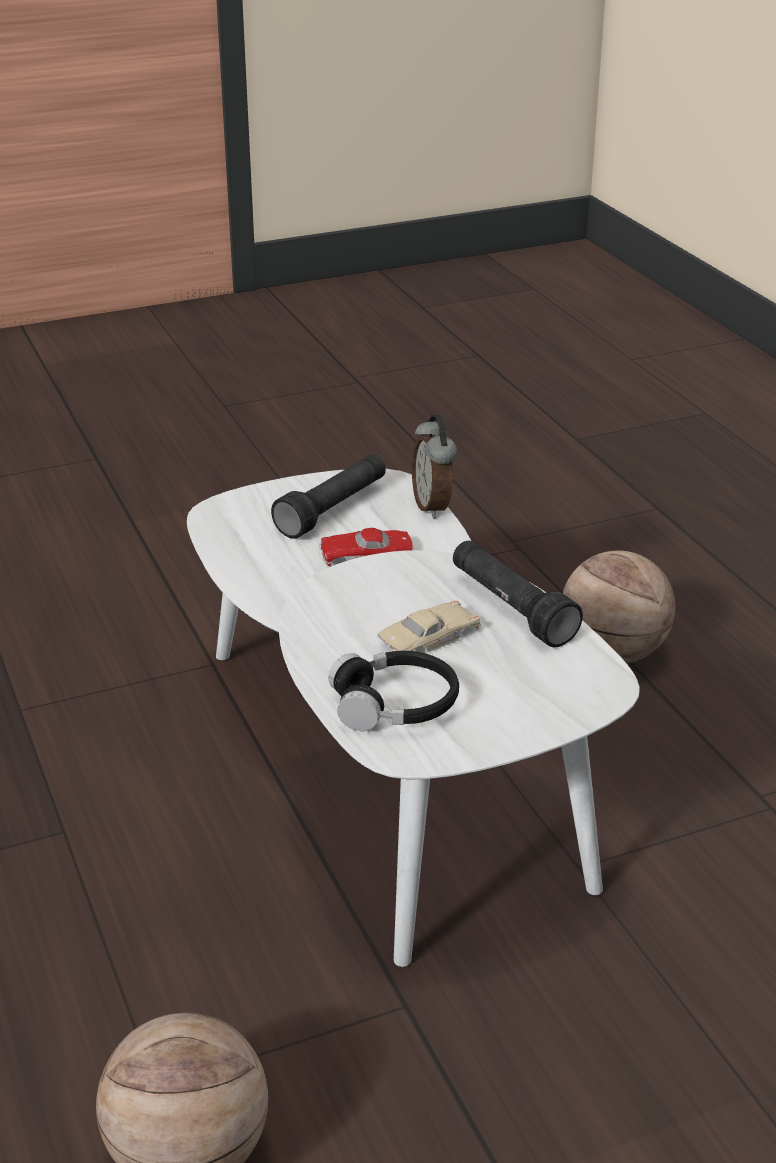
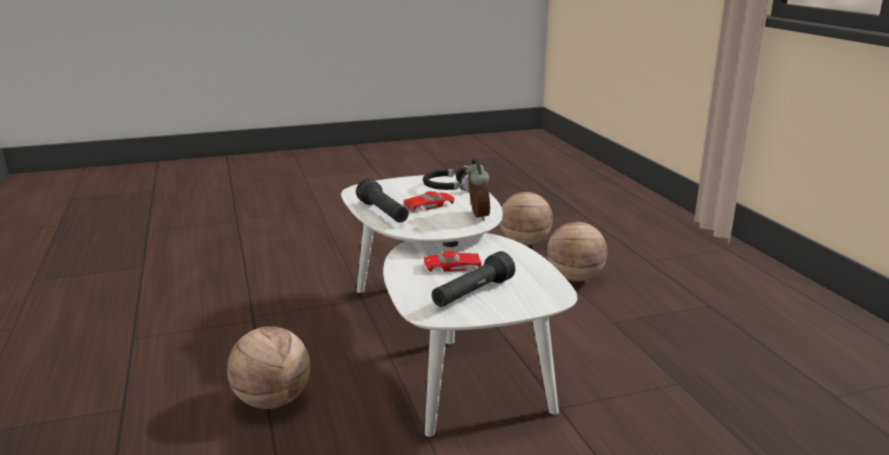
camera: 175 degrees left, 10 degrees down
beige toy car [377,600,481,652] -> red toy car [403,191,455,212]
alarm clock [412,415,457,519] -> alarm clock moved to [466,158,490,221]
none -> basketball [547,222,608,281]

